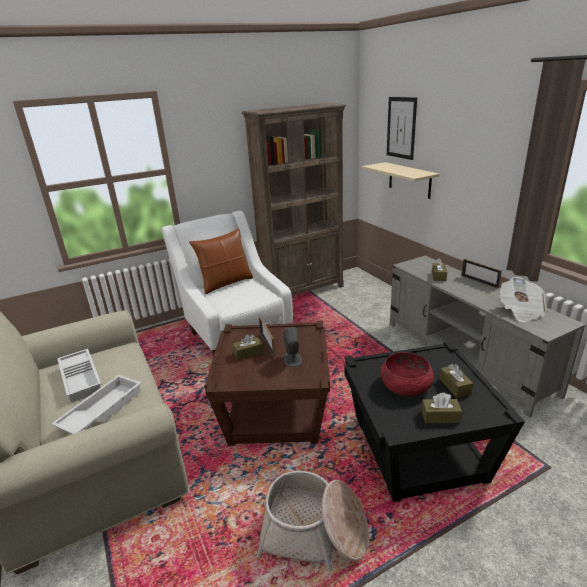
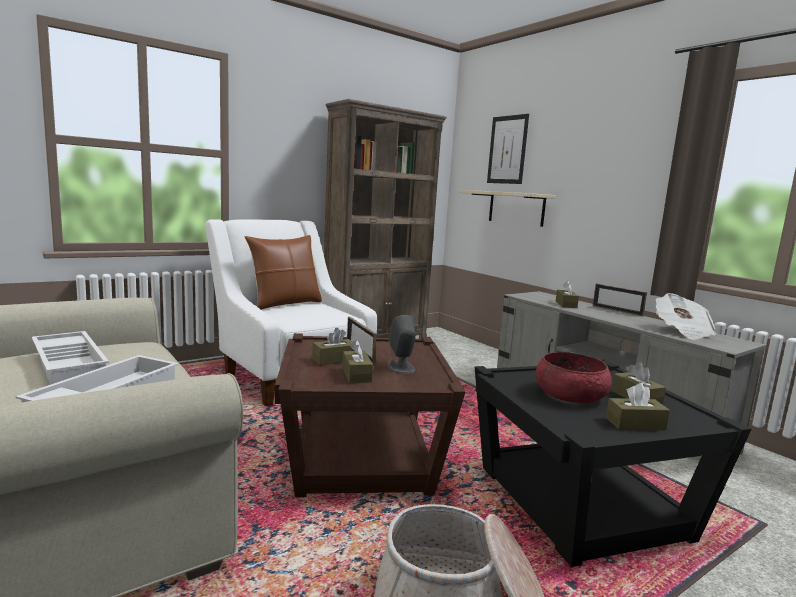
camera: 10 degrees left, 15 degrees down
none -> brown tissue box [342,340,373,383]

